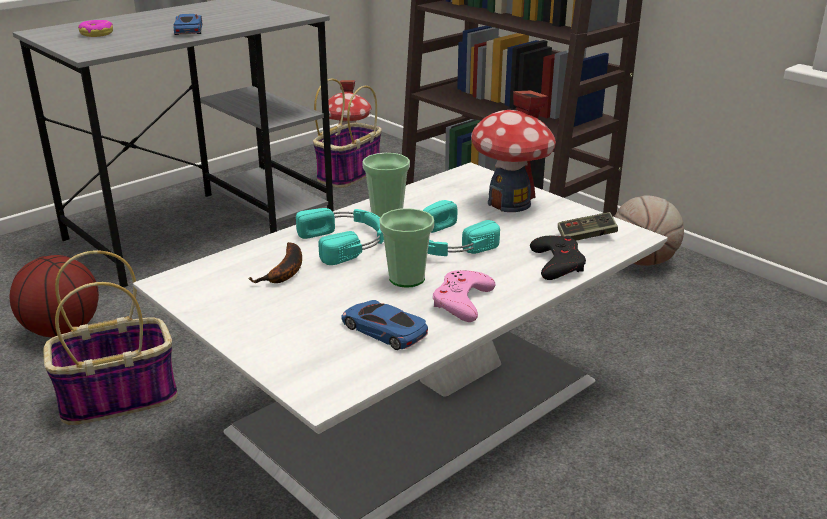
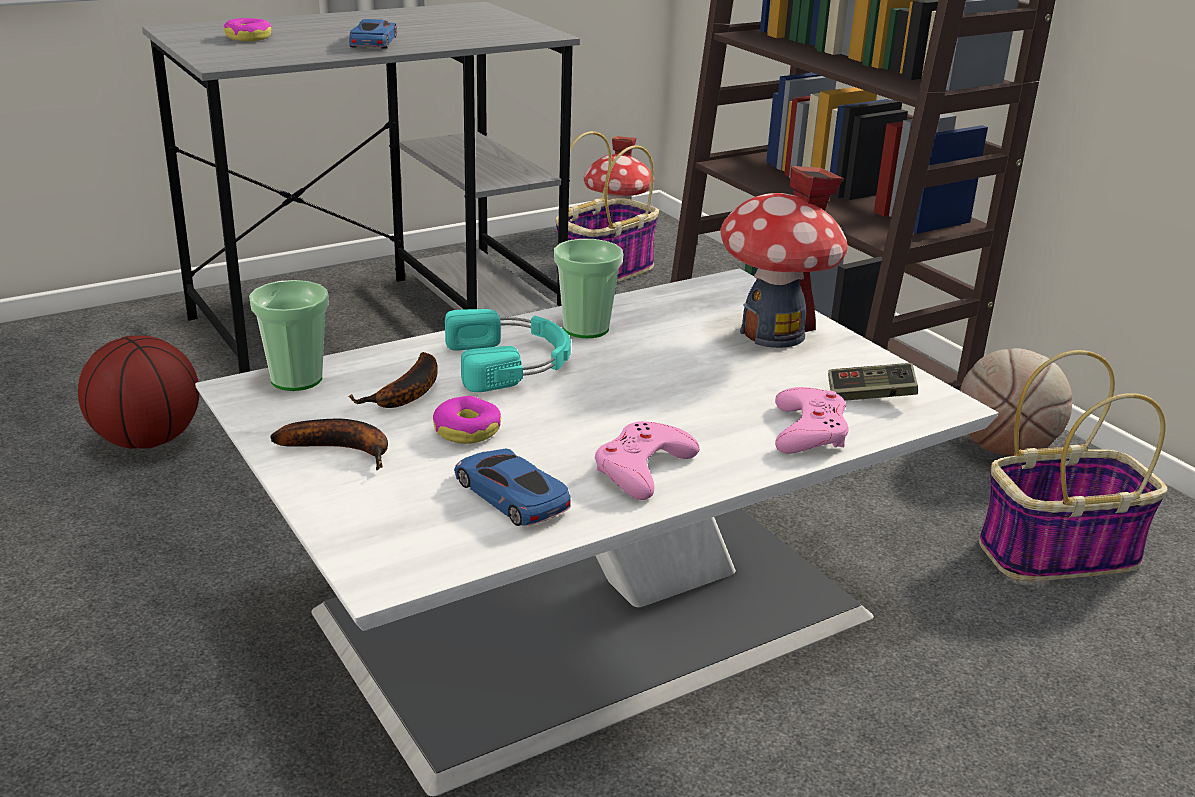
camera: 10 degrees right, 0 degrees up
basket [44,250,178,425] -> basket moved to [979,350,1168,581]
cup [380,208,434,287] -> cup moved to [249,280,329,391]
turquoise headphones [423,200,500,256] -> none
black game controller [530,236,586,280] -> pink game controller [775,387,849,454]
none -> banana [271,419,388,470]
none -> donut [433,396,501,444]

